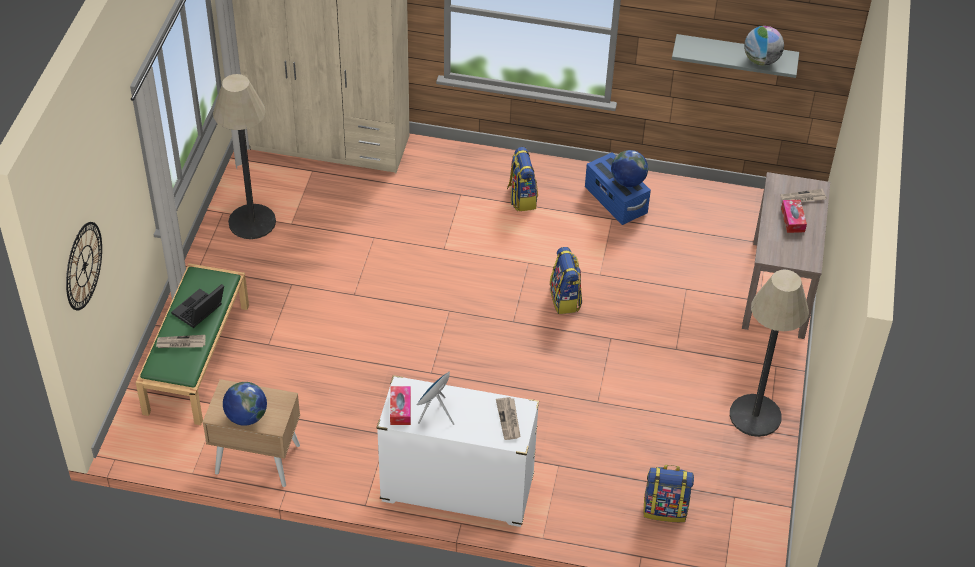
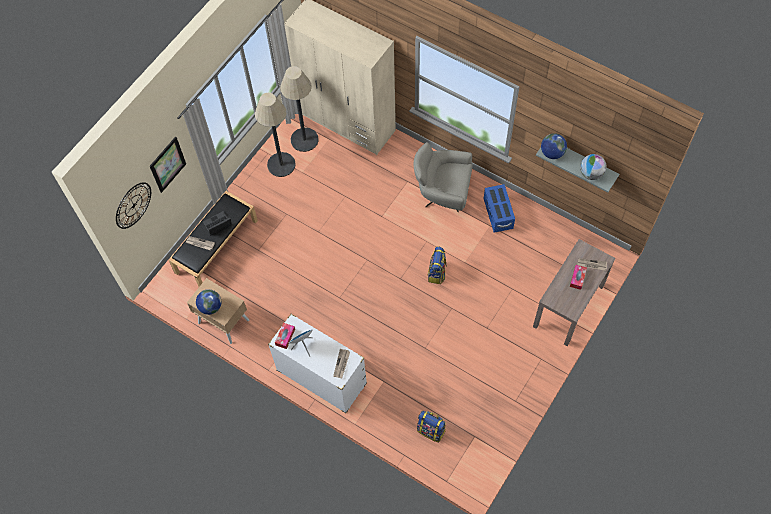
camera: 25 degrees right, 15 degrees up
green bench [136,263,249,425] -> black bench [169,191,258,287]
backpack [507,147,538,211] -> grey armchair [414,142,473,213]
globe [611,150,648,187] -> globe moved to [541,133,567,159]
floor lamp [730,269,809,437] -> floor lamp moved to [280,66,319,152]
none -> picture [150,136,186,193]

